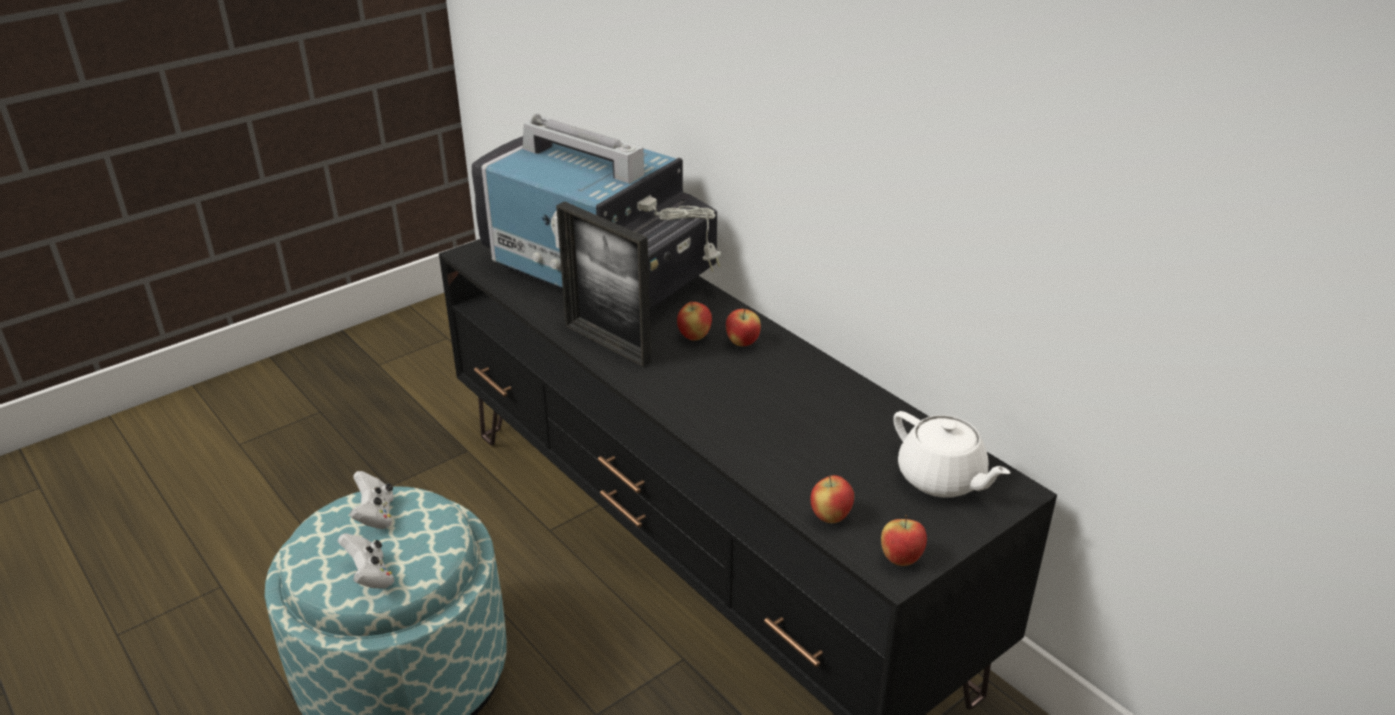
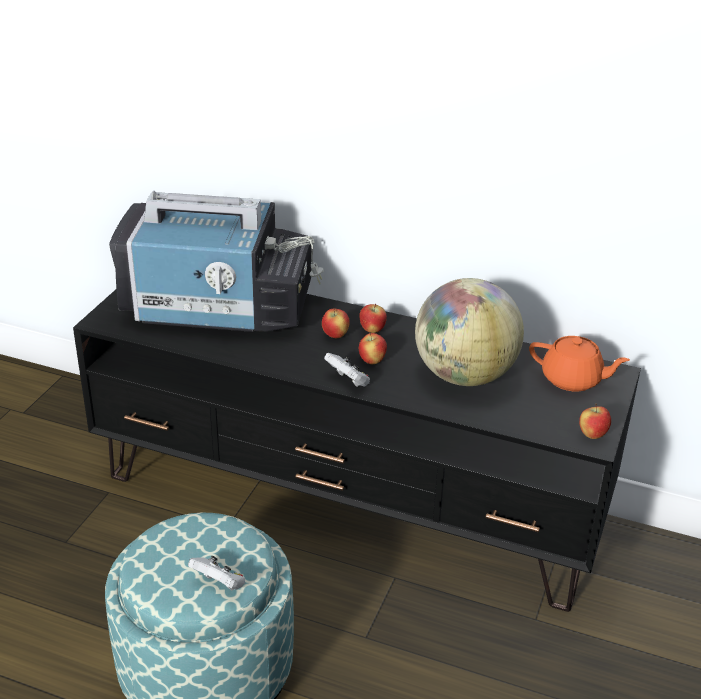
camera: 30 degrees left, 0 degrees up
white game controller [350,471,394,529] -> white game controller moved to [324,353,370,387]
picture frame [556,201,651,367] -> none
apple [810,475,854,523] -> apple moved to [359,333,387,364]
white teapot [893,411,1011,498] -> orange teapot [529,336,630,392]
none -> globe [415,278,524,386]

